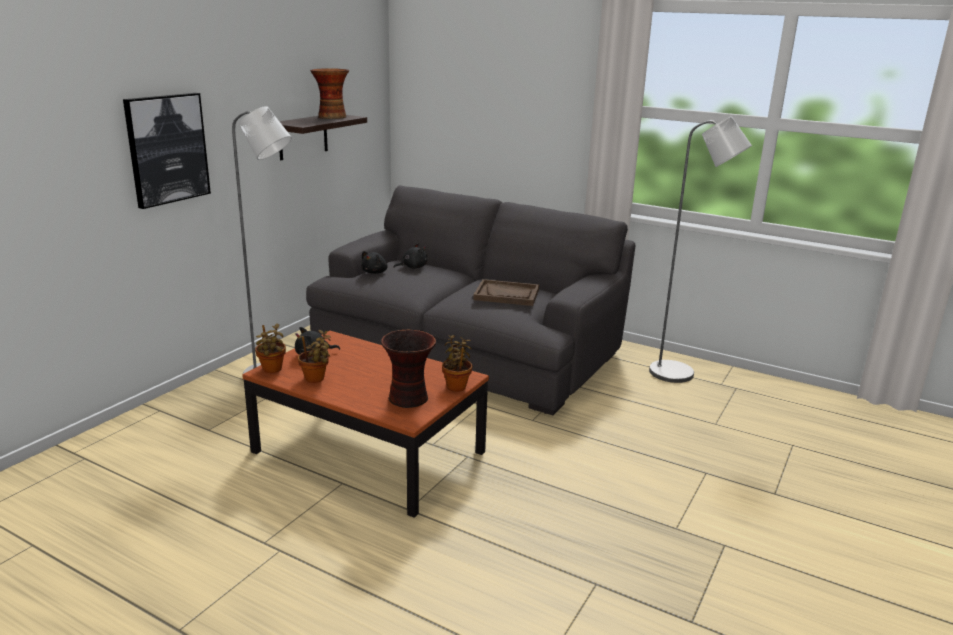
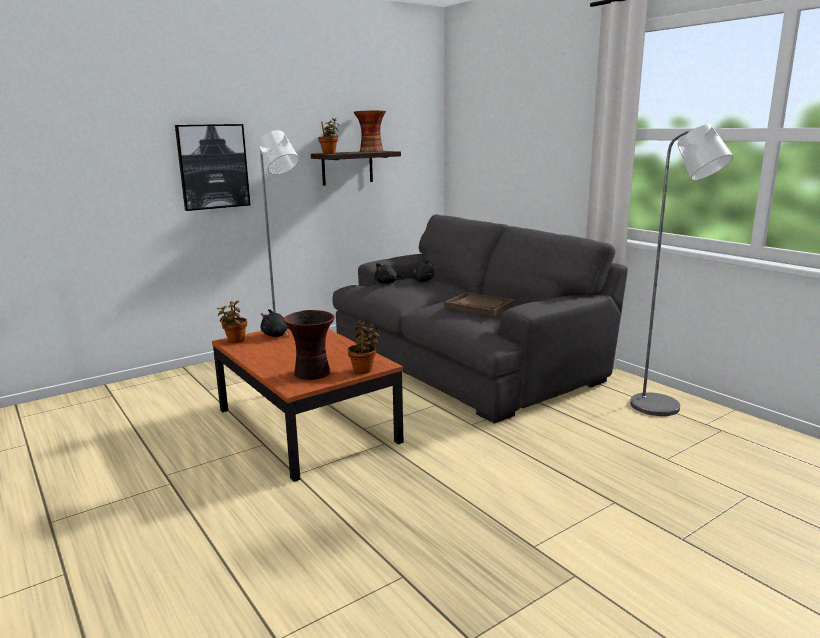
camera: 25 degrees right, 5 degrees down
potted plant [298,330,331,383] -> potted plant moved to [318,118,339,154]

